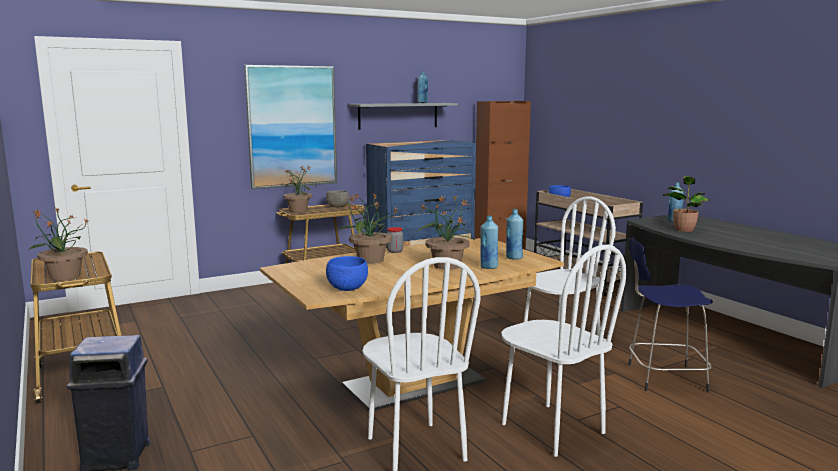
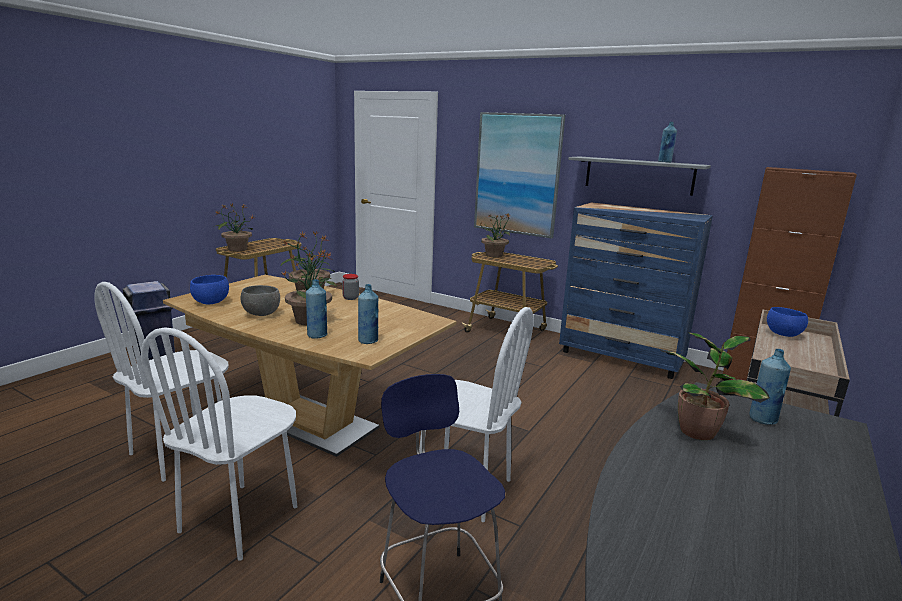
camera: 60 degrees right, 5 degrees up
grey bowl [326,190,349,207] -> grey bowl moved to [240,285,280,316]

